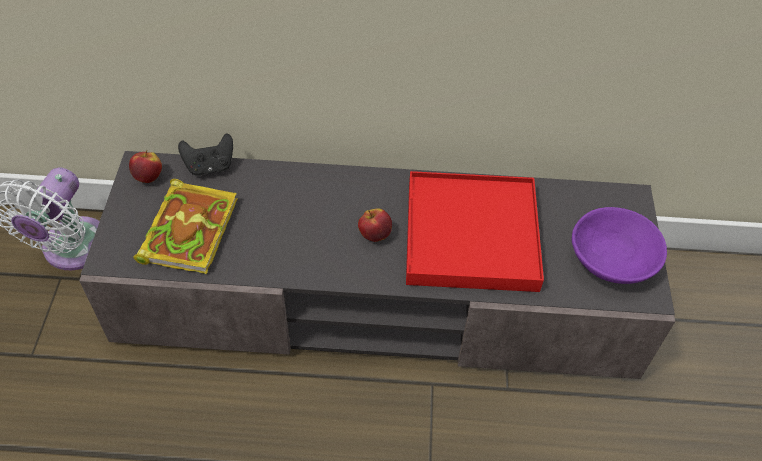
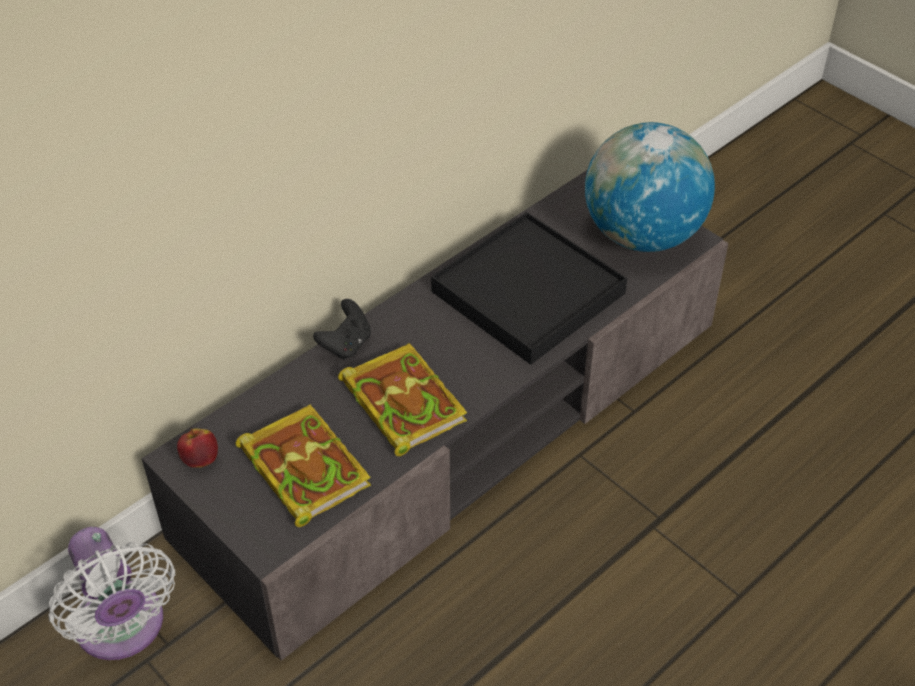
camera: 45 degrees left, 5 degrees down
black game controller [178,133,233,176] -> black game controller moved to [313,299,371,360]
apple [358,208,392,242] -> none
red tray [406,171,544,292] -> black tray [431,212,627,365]
purple bowl [572,207,667,284] -> globe [585,122,715,252]
none -> book [338,343,467,456]

